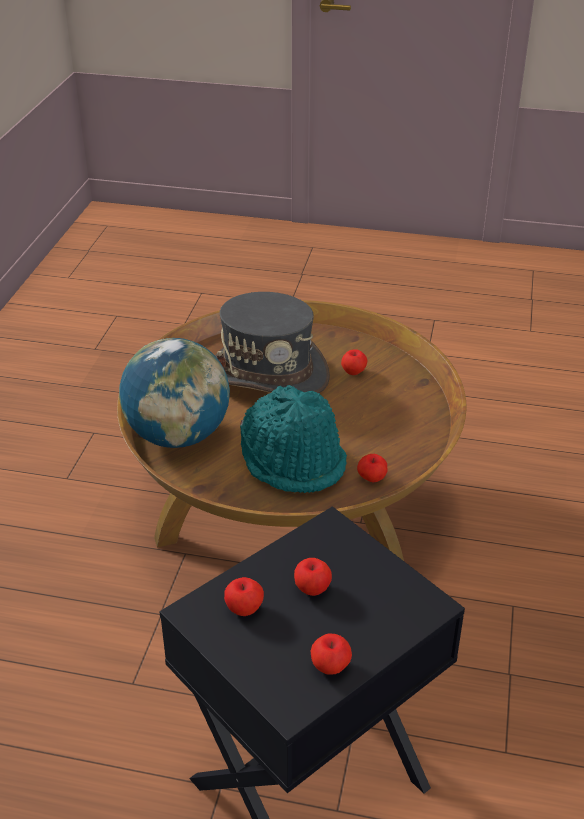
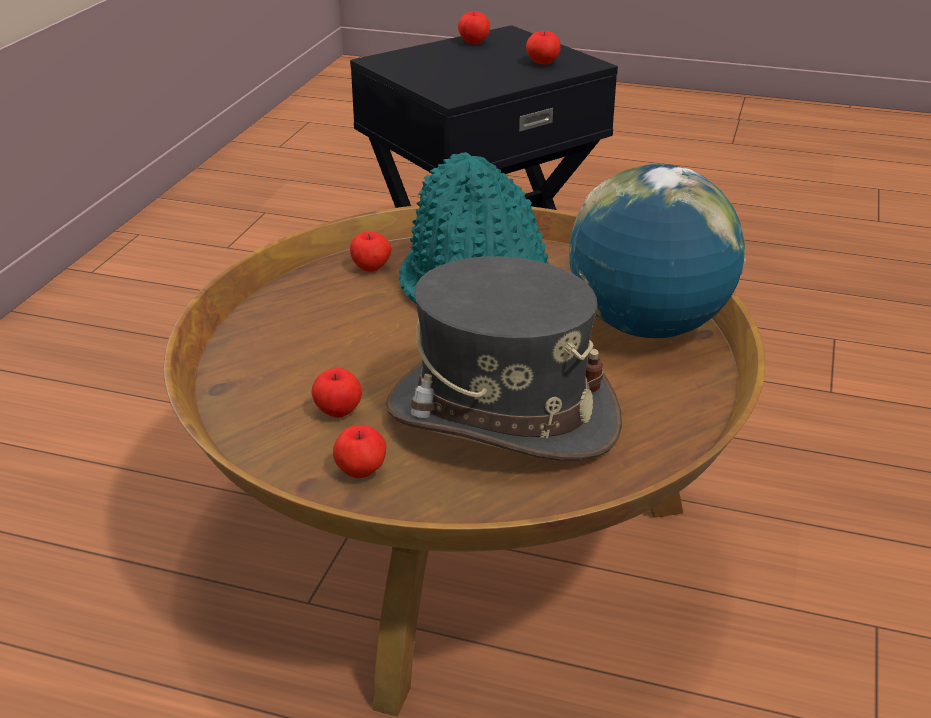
camera: 175 degrees left, 5 degrees down
apple [294,558,332,596] -> apple moved to [333,425,386,478]

